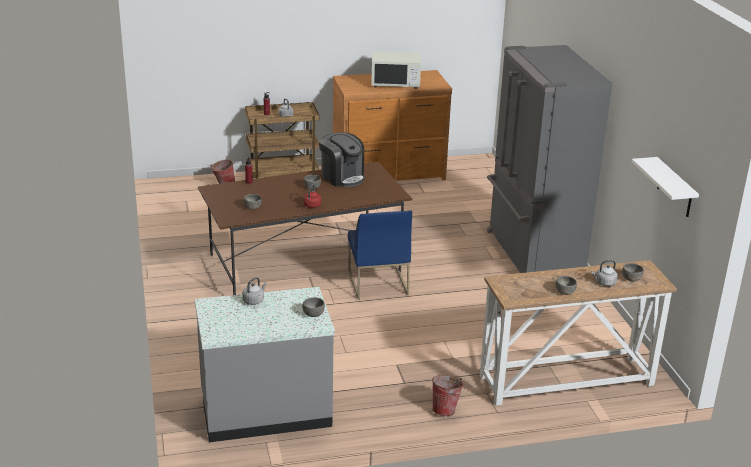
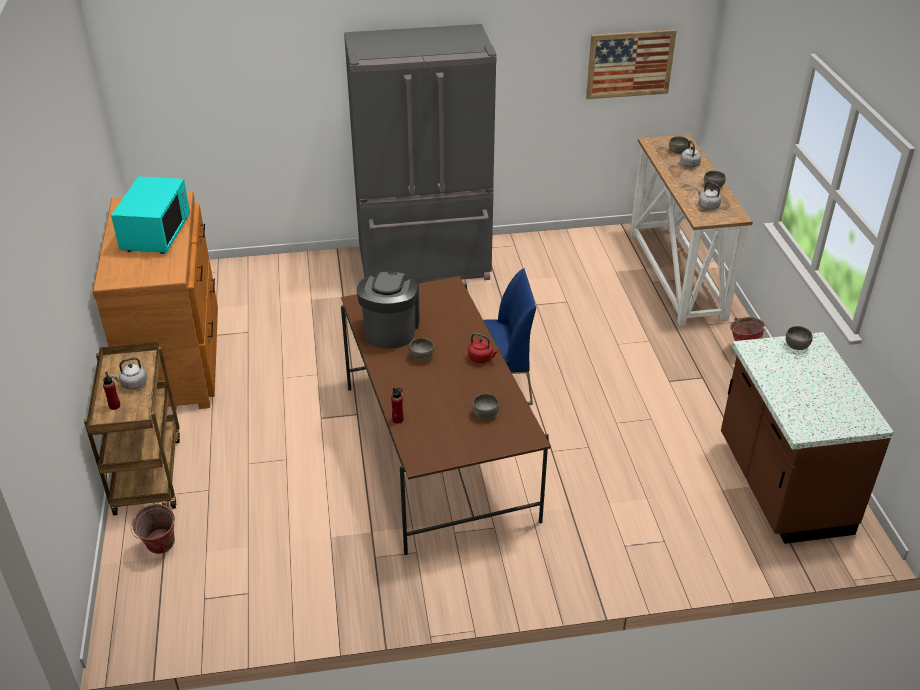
camera: 85 degrees left, 10 degrees up
grey counter [195,287,335,442] -> brown counter [721,332,894,544]
grey kettle [242,277,267,305] -> grey kettle moved to [697,182,721,210]
coffee machine [319,132,364,187] -> coffee machine turned 45 degrees counterclockwise [357,271,420,348]
white microwave [371,51,421,89] -> turquoise microwave [111,176,190,254]
white shelf [632,157,699,217] -> picture [586,29,677,99]

